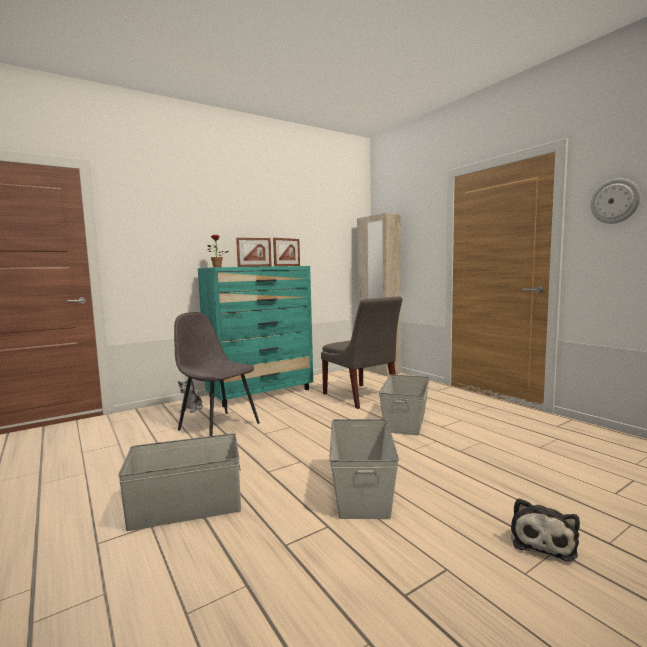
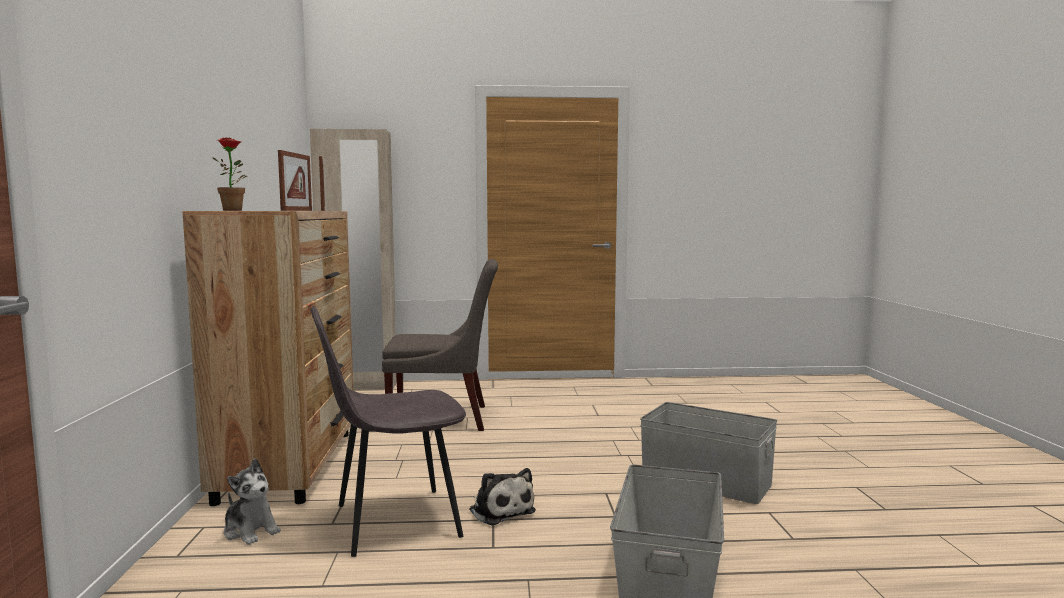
camera: 60 degrees left, 0 degrees up
turquoise dresser [198,266,313,407] -> brown dresser [182,211,354,506]
grey storage box [379,374,430,436] -> none
plush toy [511,498,580,562] -> plush toy moved to [469,468,536,526]
wall clock [591,178,641,224] -> none

